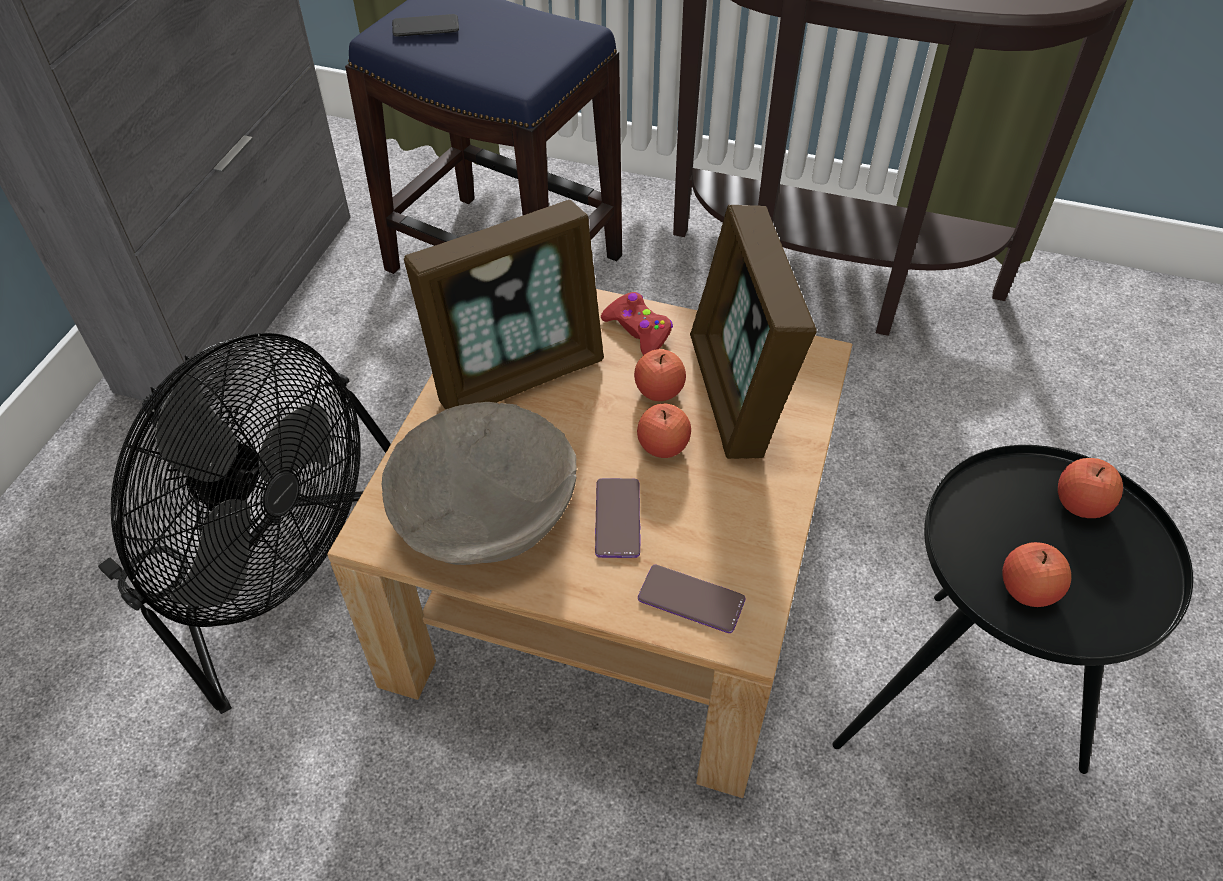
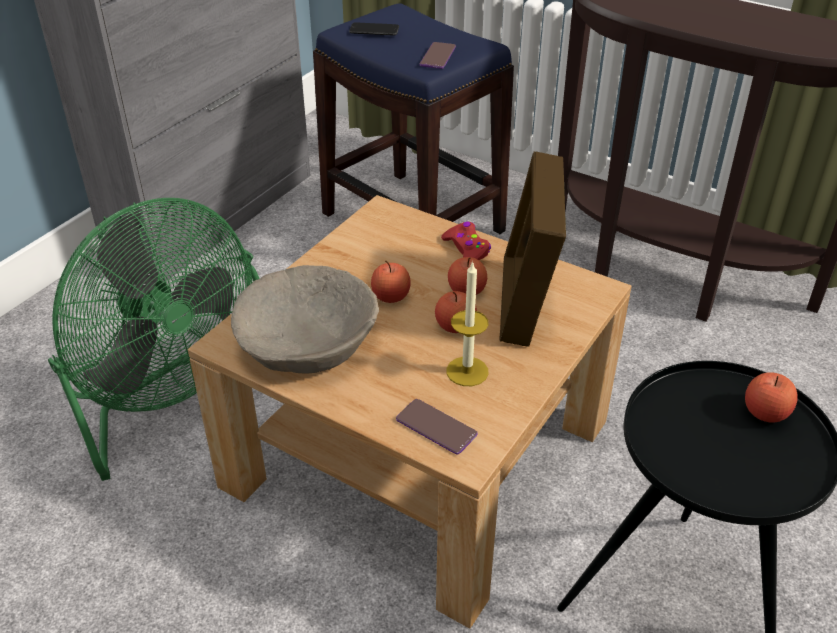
camera: 15 degrees right, 10 degrees down
black fan [98,333,391,714] -> green fan [48,198,260,481]
picture frame [404,200,604,409] -> none
phone [595,478,641,558] -> phone moved to [419,42,456,69]
apple [1002,542,1071,607] -> apple moved to [371,261,411,303]
none -> candle [446,261,488,386]

